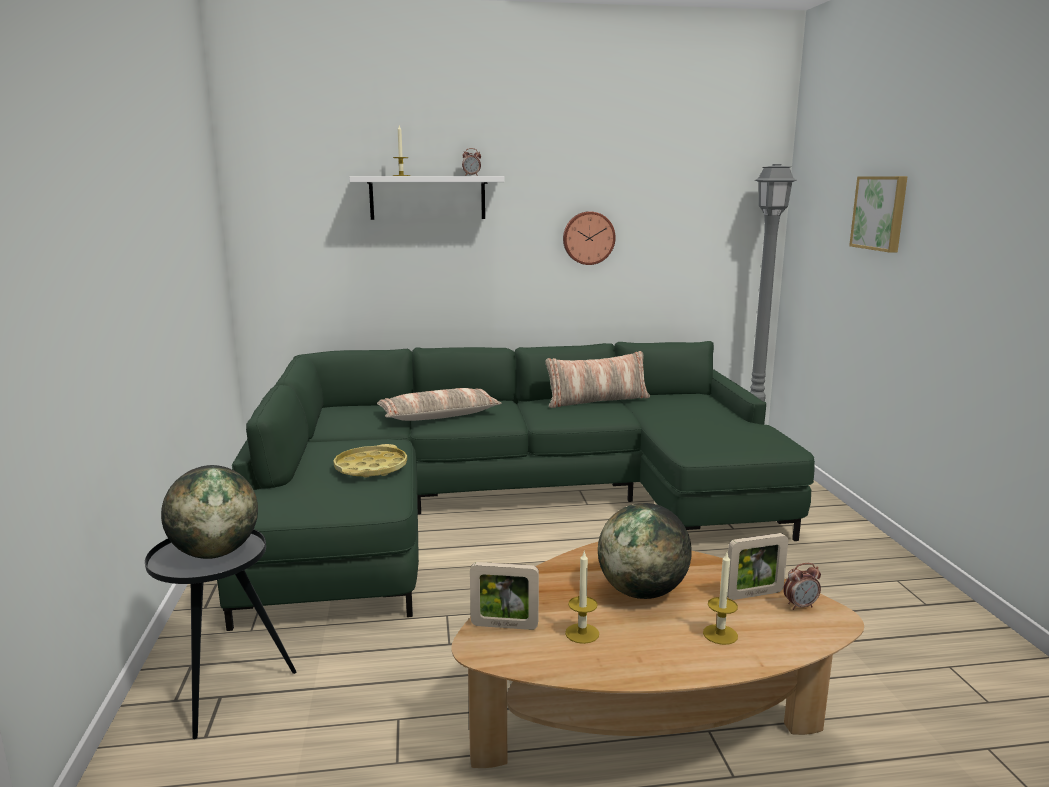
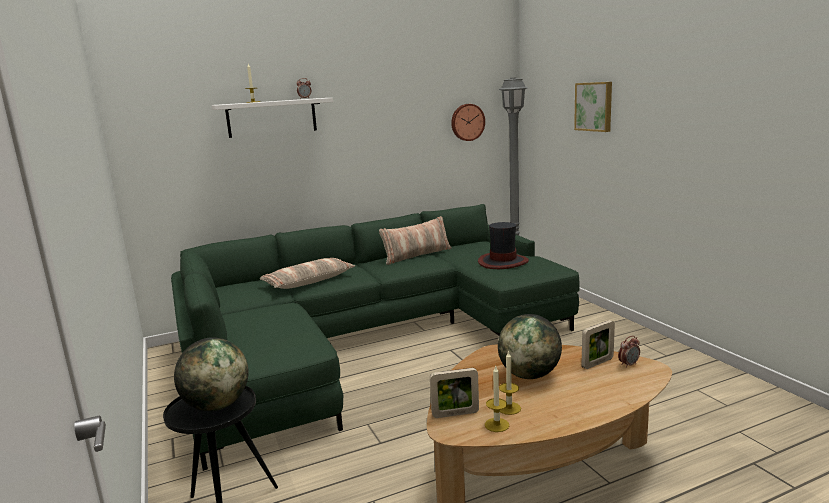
camera: 15 degrees left, 0 degrees up
yellow tray [334,444,407,478] -> none
wall clock [563,211,616,265] -> wall clock moved to [451,104,485,141]
candle [703,553,738,645] -> candle moved to [485,366,509,432]
none -> hat [478,222,529,269]

